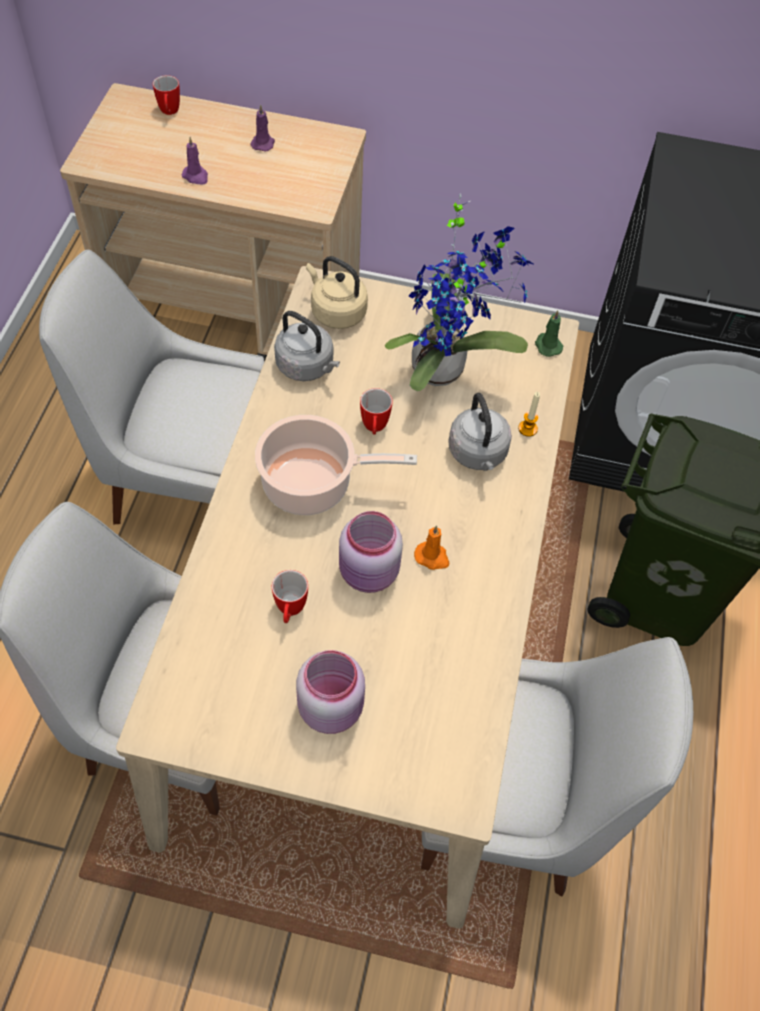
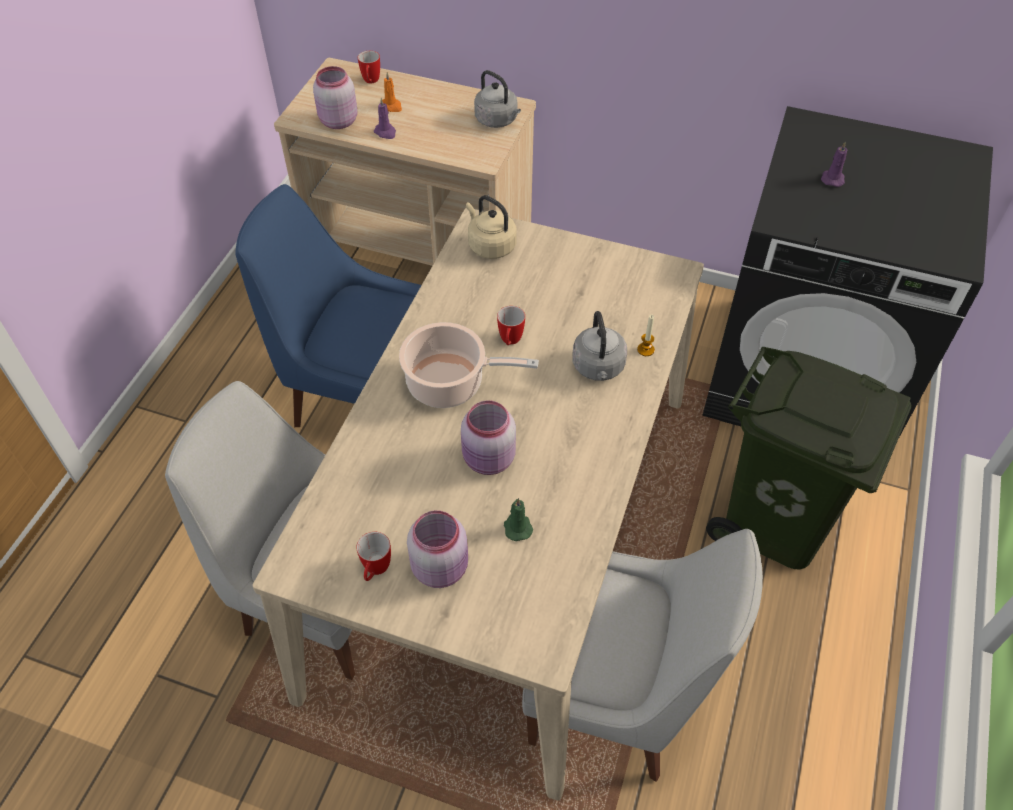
camera: 10 degrees right, 5 degrees down
white chair [39,250,264,524] -> blue chair [235,184,421,427]
purple candle [250,105,275,151] -> purple candle moved to [821,142,847,187]
mug [272,570,308,623] -> mug moved to [356,532,391,581]
grey kettle [274,311,340,381] -> grey kettle moved to [474,70,521,128]
potted plant [385,193,535,391] -> none
orange candle [414,525,449,570] -> orange candle moved to [382,72,402,112]
green candle [535,310,563,357] -> green candle moved to [504,498,533,541]
none -> pink jar [313,66,357,129]

